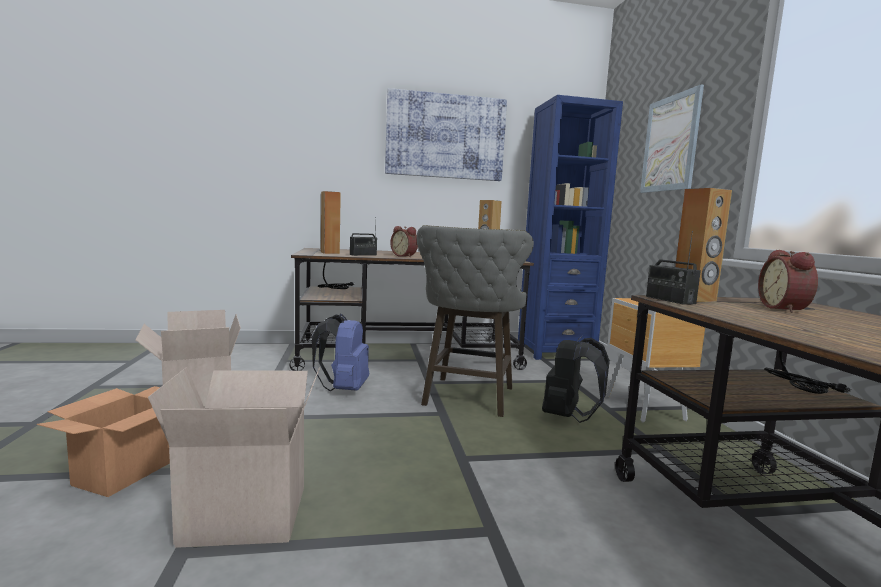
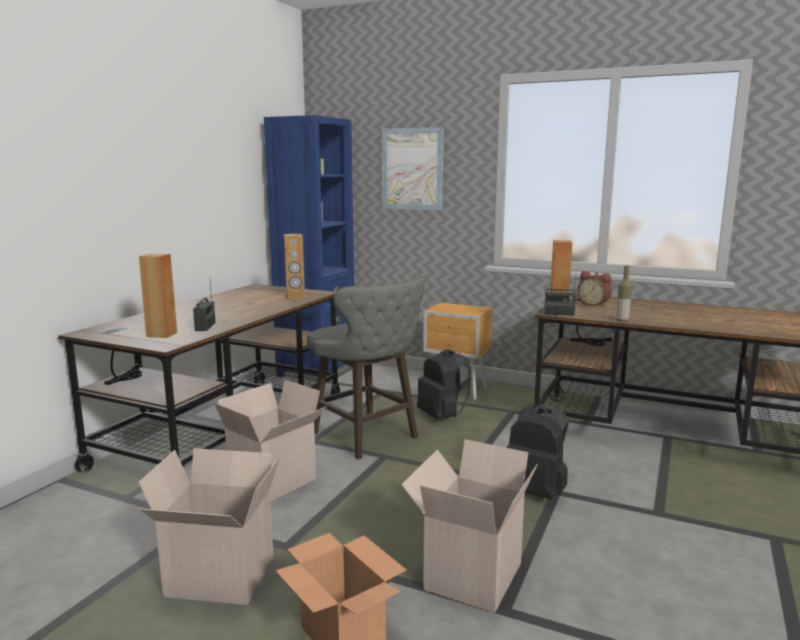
camera: 55 degrees left, 5 degrees up
blue backpack [312,314,369,391] -> cardboard box [214,380,326,501]
picture [385,88,507,181] -> none
alarm clock [390,226,418,257] -> none
none -> black backpack [506,403,569,499]
none -> bottle [616,266,632,321]

